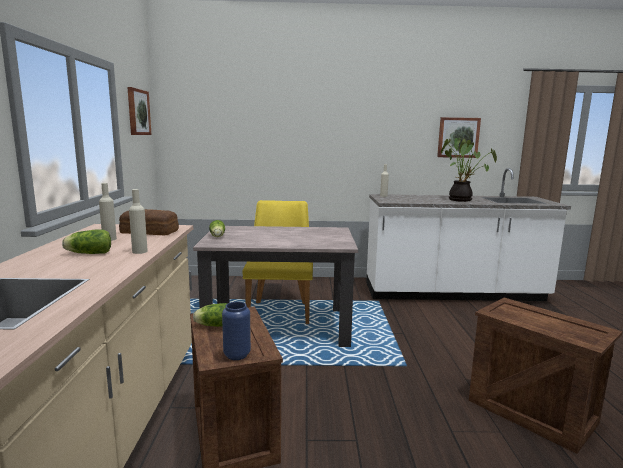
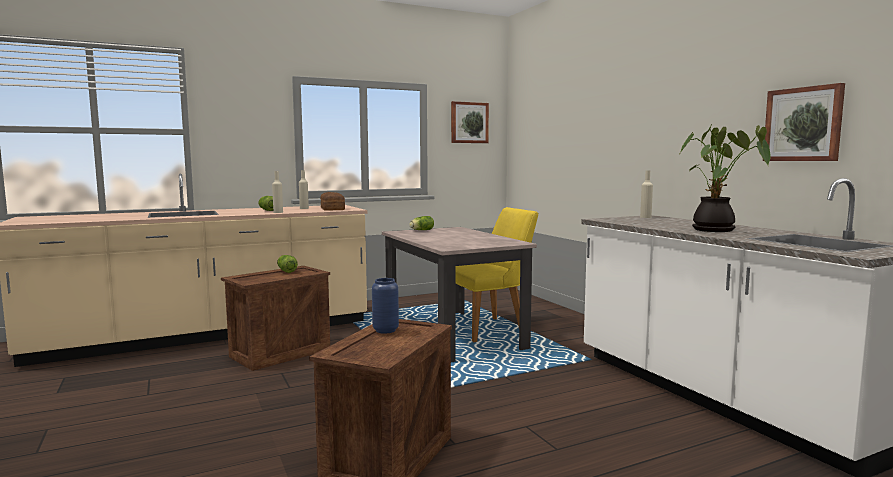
camera: 65 degrees right, 5 degrees down
blue vase [222,302,251,360] -> blue vase moved to [372,278,399,334]

